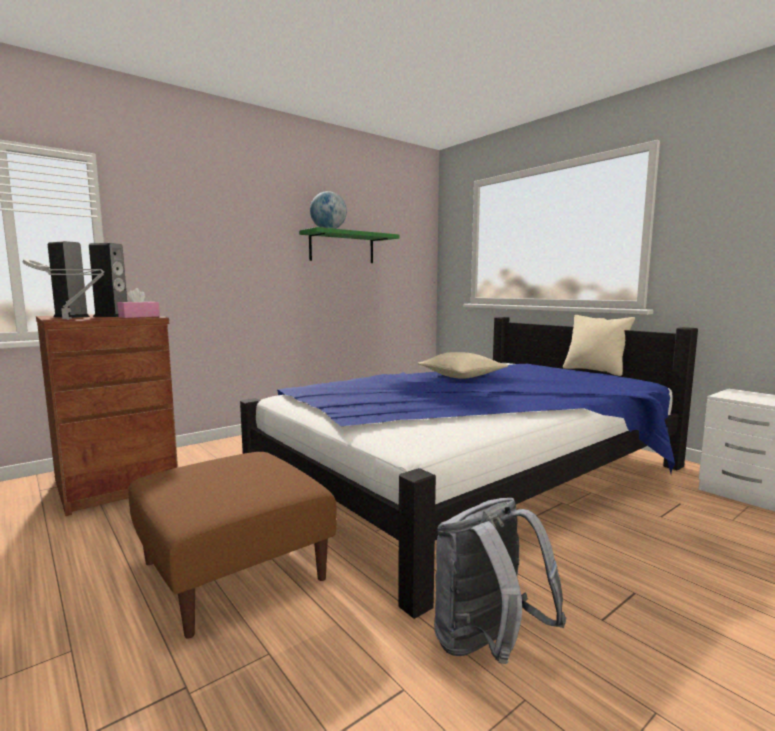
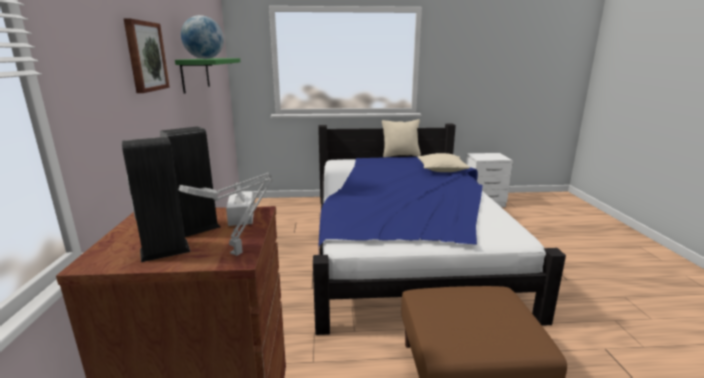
camera: 55 degrees left, 10 degrees up
pink tissue box [117,288,160,318] -> white tissue box [226,182,254,226]
beige pillow [418,352,509,379] -> beige pillow moved to [417,153,470,172]
grey backpack [434,498,566,664] -> none
none -> picture [123,18,170,93]

